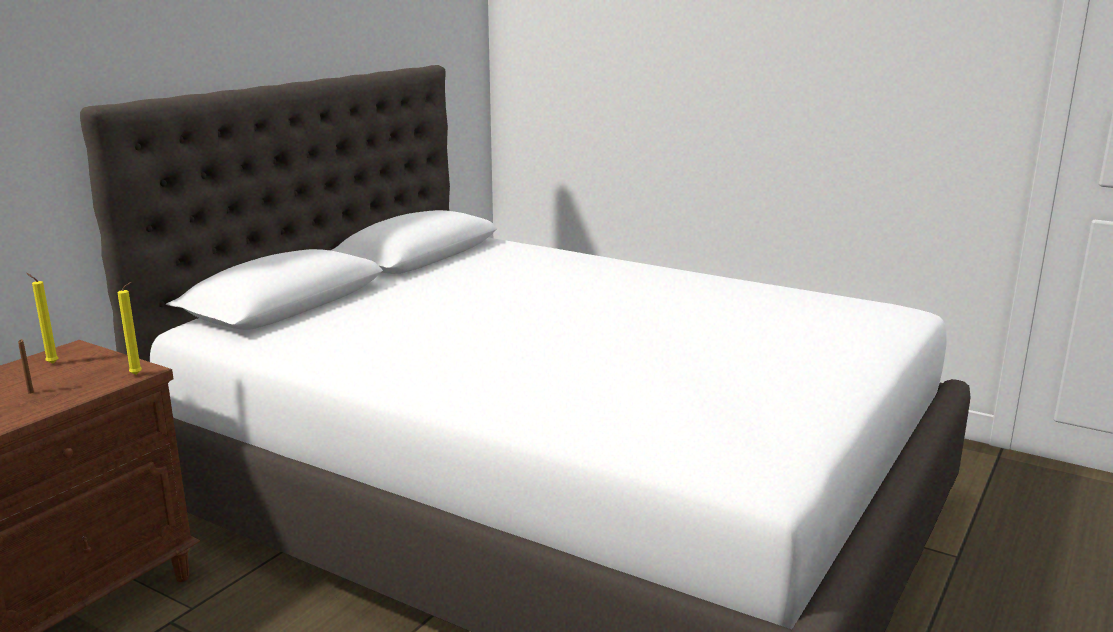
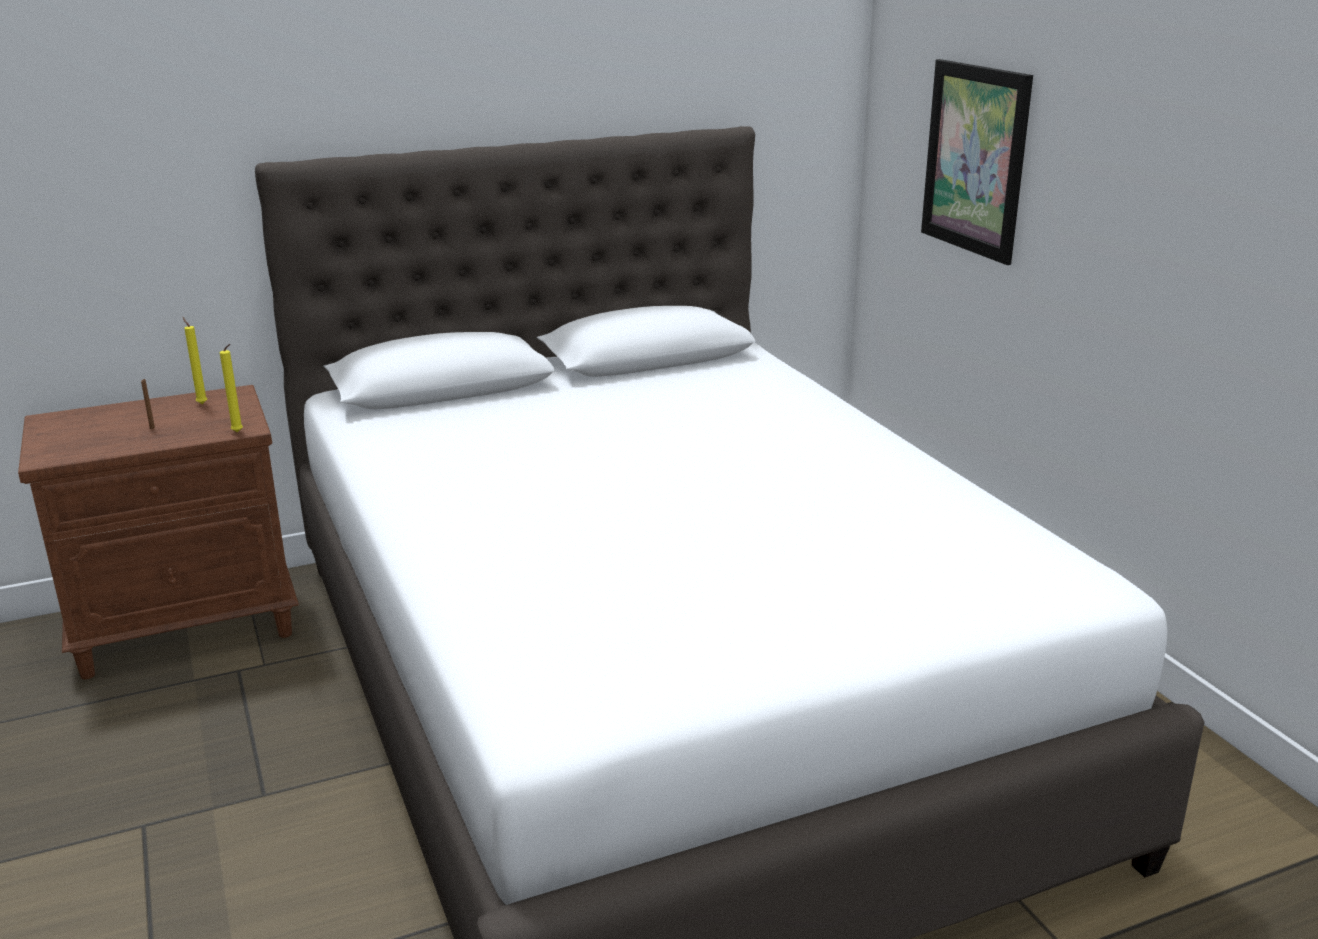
camera: 35 degrees right, 5 degrees up
none -> picture [921,59,1033,265]

